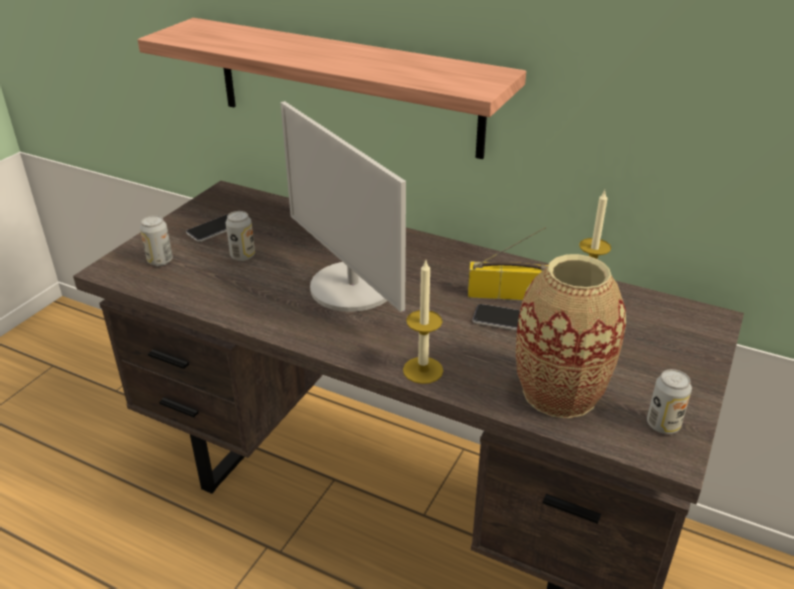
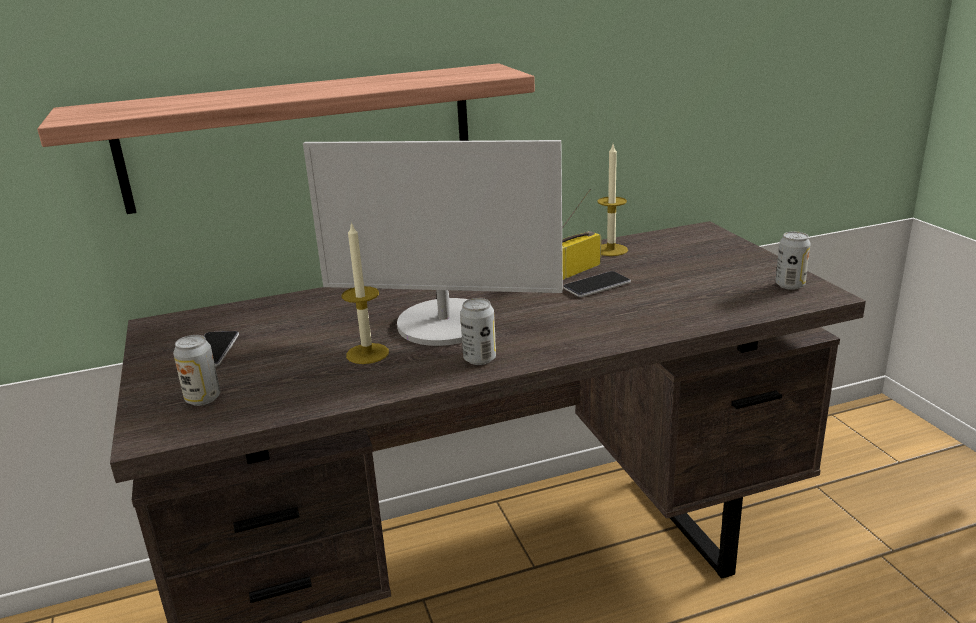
camera: 45 degrees left, 10 degrees down
can [226,211,255,261] -> can moved to [460,298,496,365]
candle [403,261,443,384] -> candle moved to [342,221,389,364]
vase [516,254,626,418] -> none

